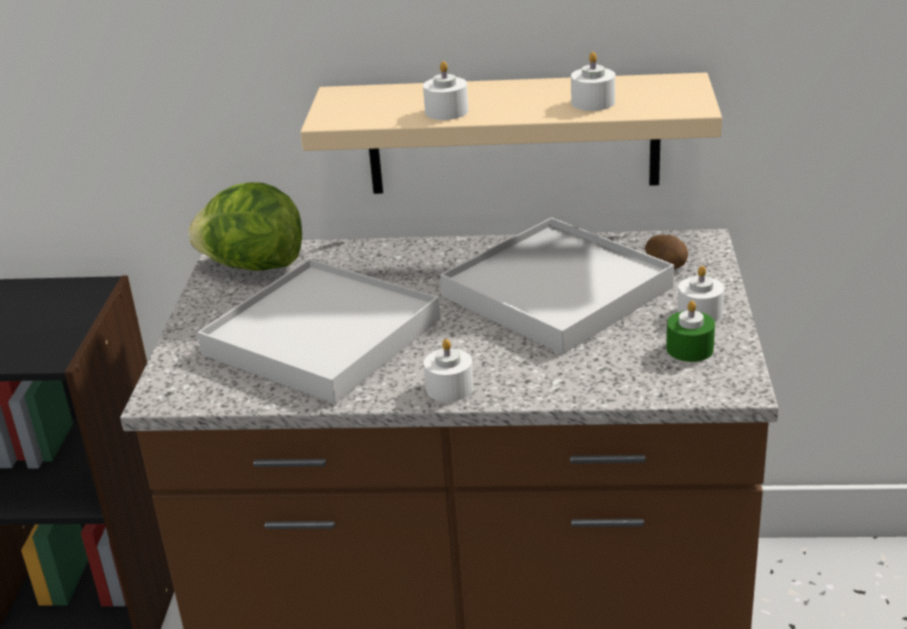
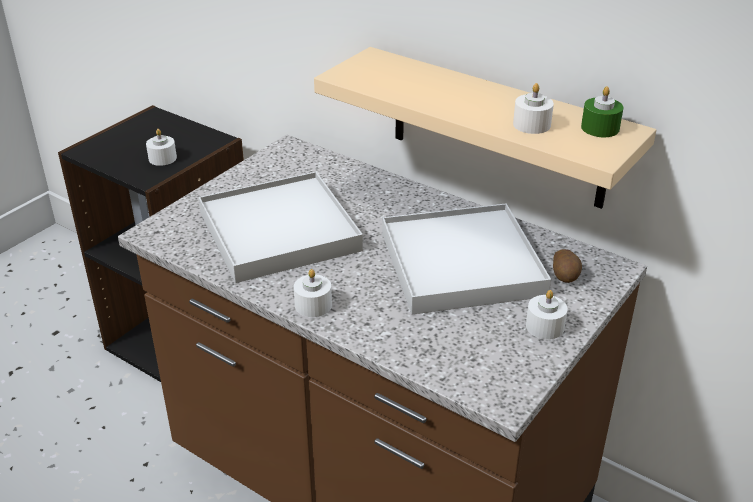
camera: 30 degrees right, 5 degrees up
lettuce [188,182,302,271] -> none
white candle [423,61,469,120] -> white candle moved to [146,129,177,166]
green candle [666,301,715,362] -> green candle moved to [581,86,623,137]

